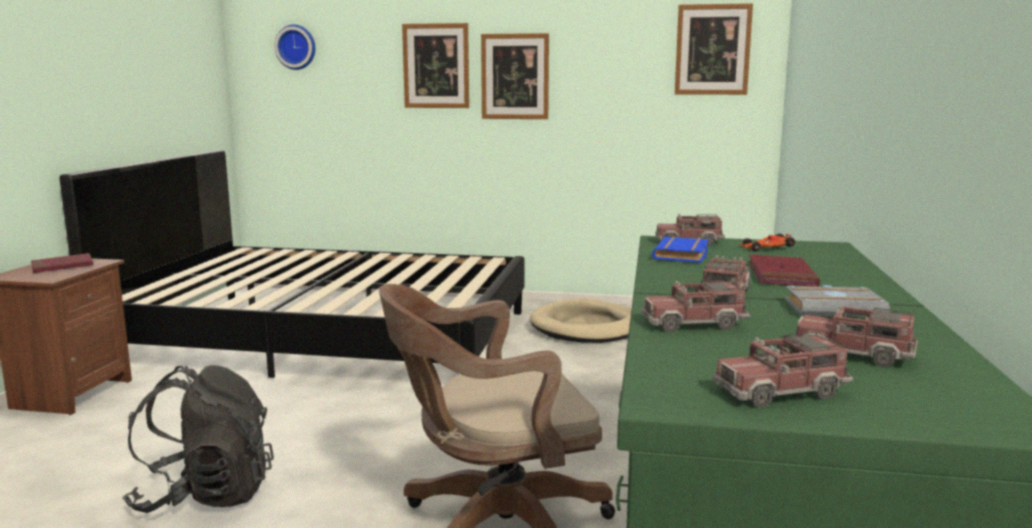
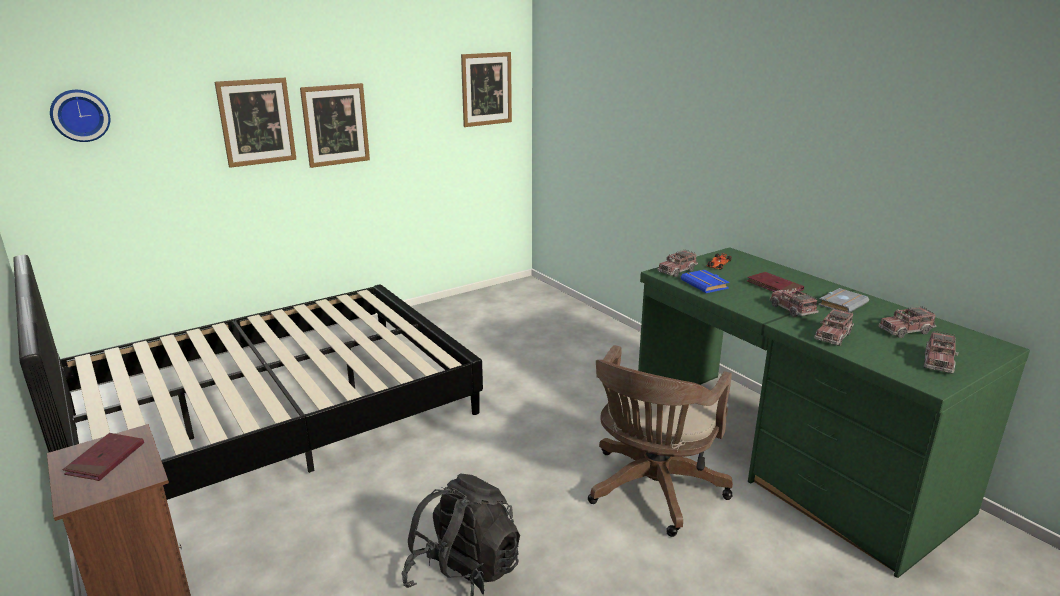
camera: 45 degrees left, 10 degrees up
beige dog bed [530,298,632,343] -> none

